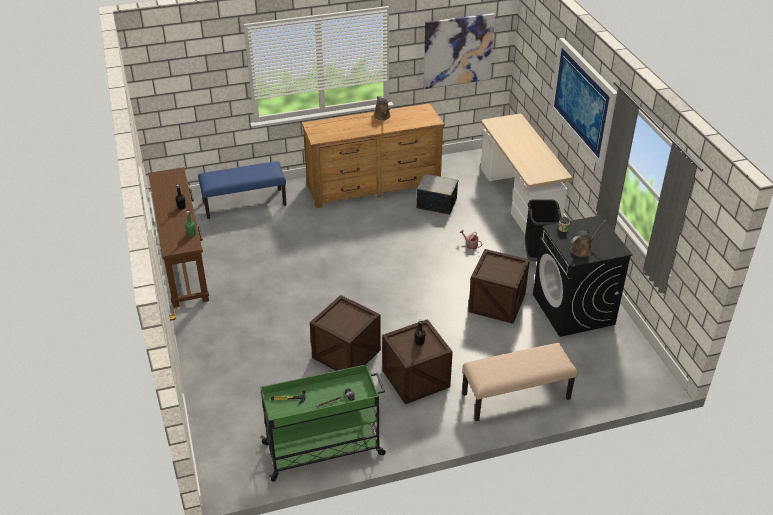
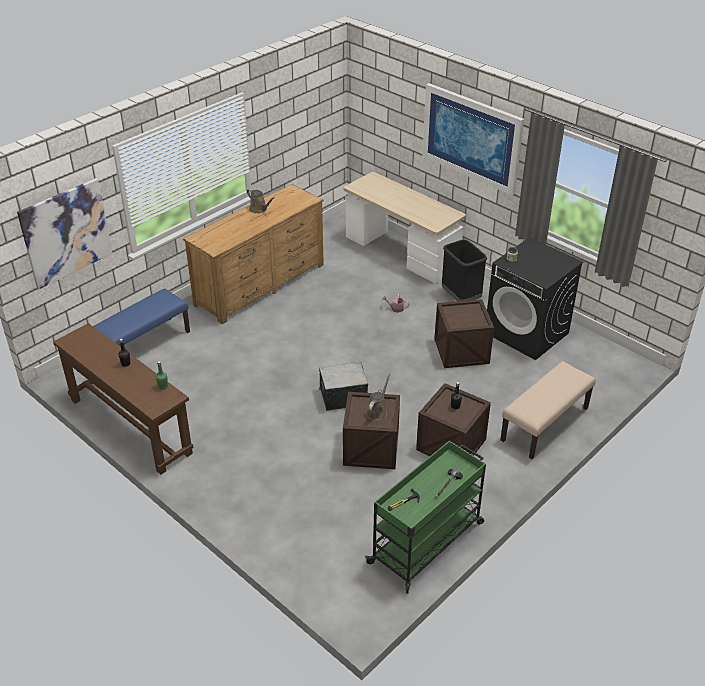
camera: 30 degrees left, 0 degrees up
storage box [417,174,459,215] -> storage box moved to [319,362,368,411]
picture [423,13,495,89] -> picture moved to [17,178,113,289]
brown watering can [571,220,607,257] -> brown watering can moved to [365,374,390,421]

